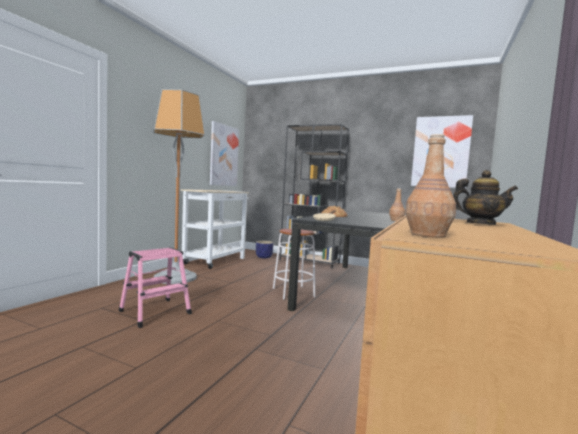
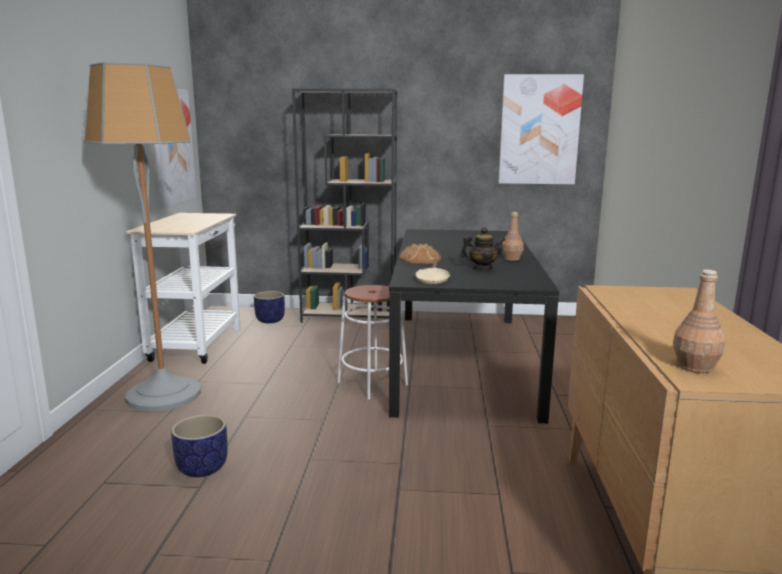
camera: 20 degrees left, 10 degrees up
pink step ladder [118,247,192,328] -> planter [171,414,228,477]
teapot [453,170,518,225] -> teapot moved to [460,227,505,270]

